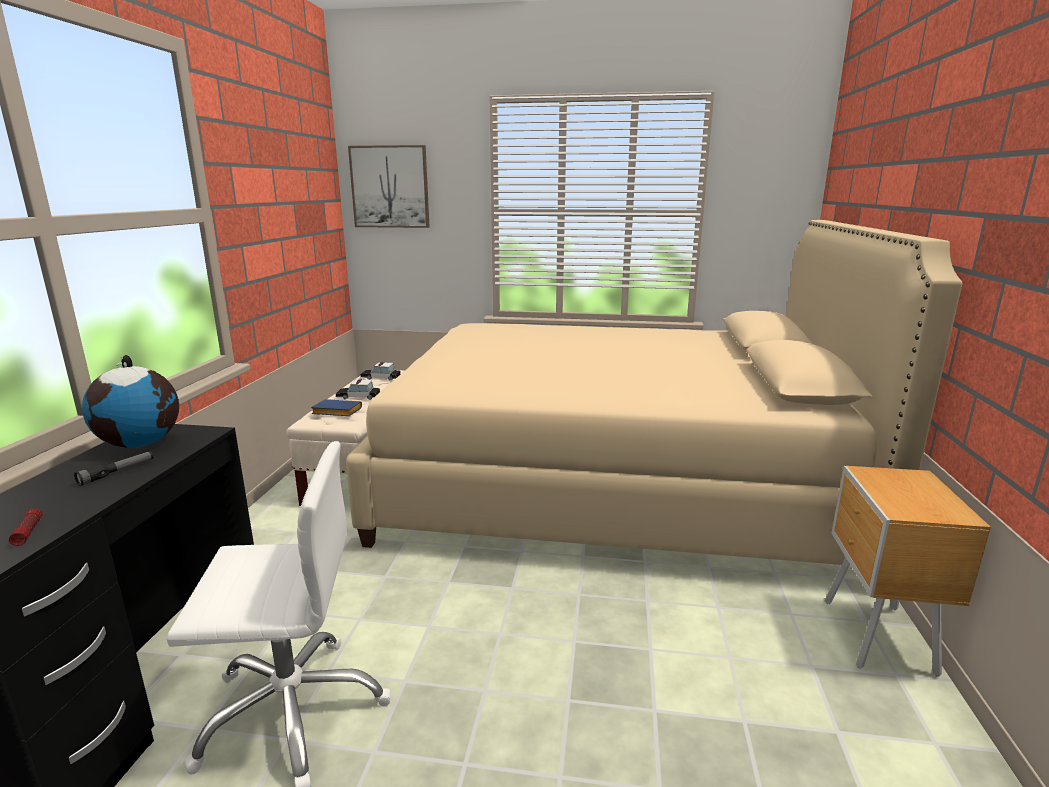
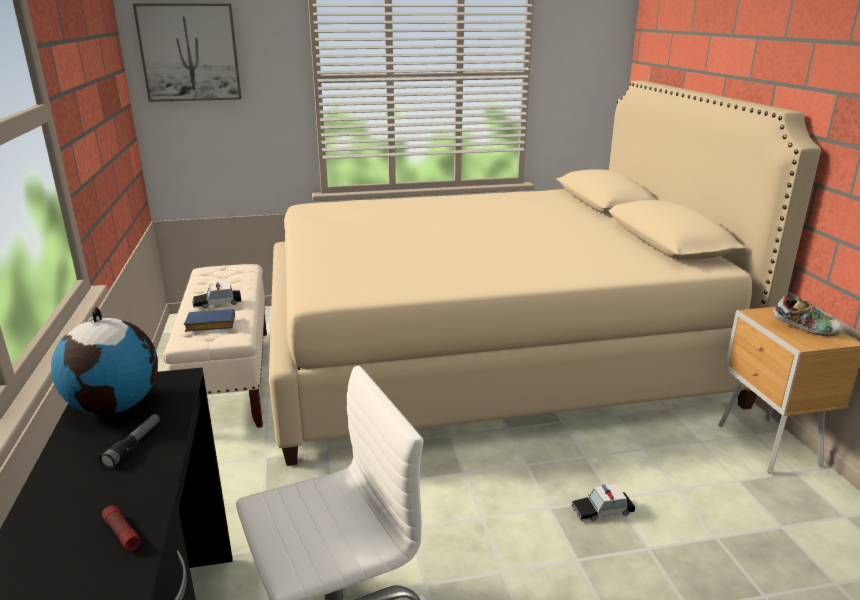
camera: 20 degrees left, 5 degrees up
toy car [360,361,401,381] -> toy car moved to [571,484,635,521]
none -> shoe [773,296,843,336]

